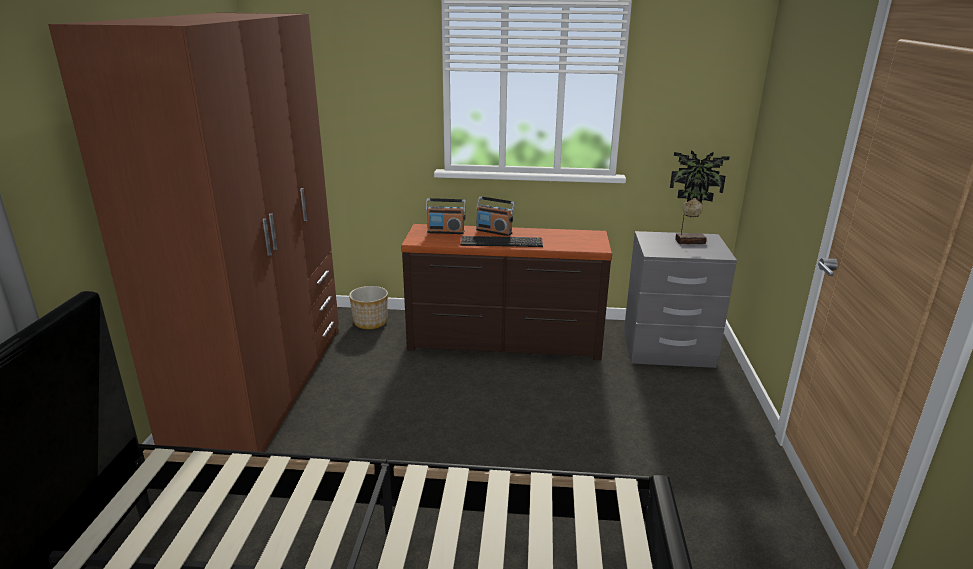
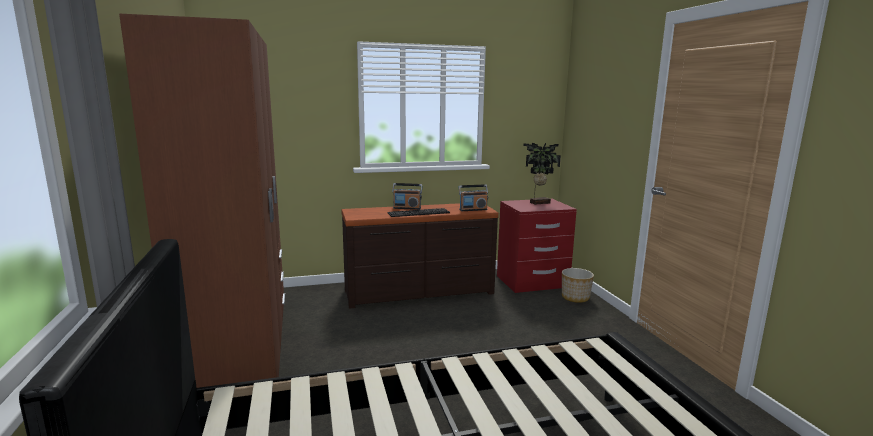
camera: 20 degrees left, 10 degrees down
planter [349,286,388,329] -> planter moved to [562,268,594,303]
radio [426,198,466,234] -> radio moved to [459,184,488,211]
grey nightstand [624,231,737,368] -> red nightstand [497,199,577,293]

